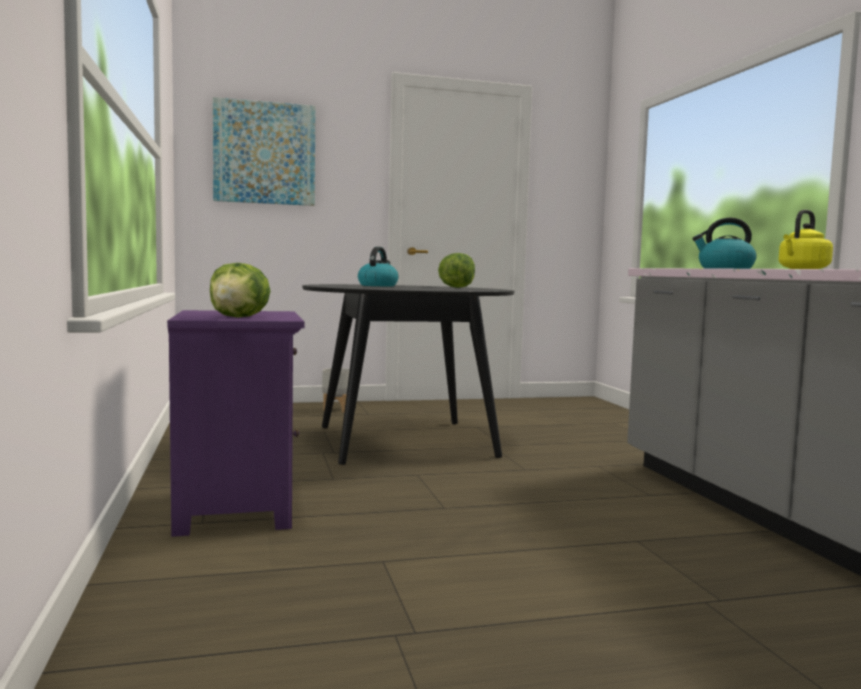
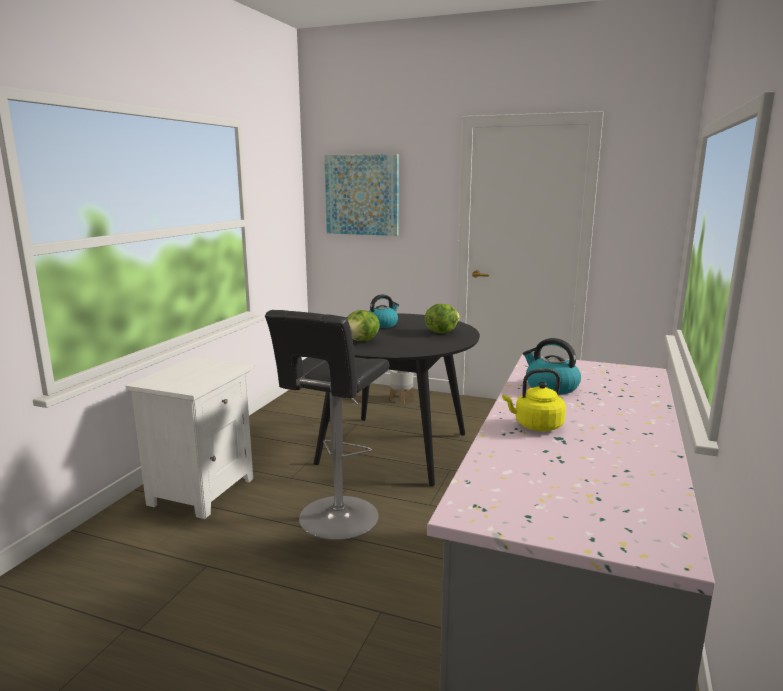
camera: 35 degrees right, 10 degrees up
purple nightstand [167,310,305,537] -> white nightstand [126,357,255,519]
lettuce [210,263,270,317] -> lettuce moved to [347,310,380,341]
none -> black stool [265,310,389,540]

